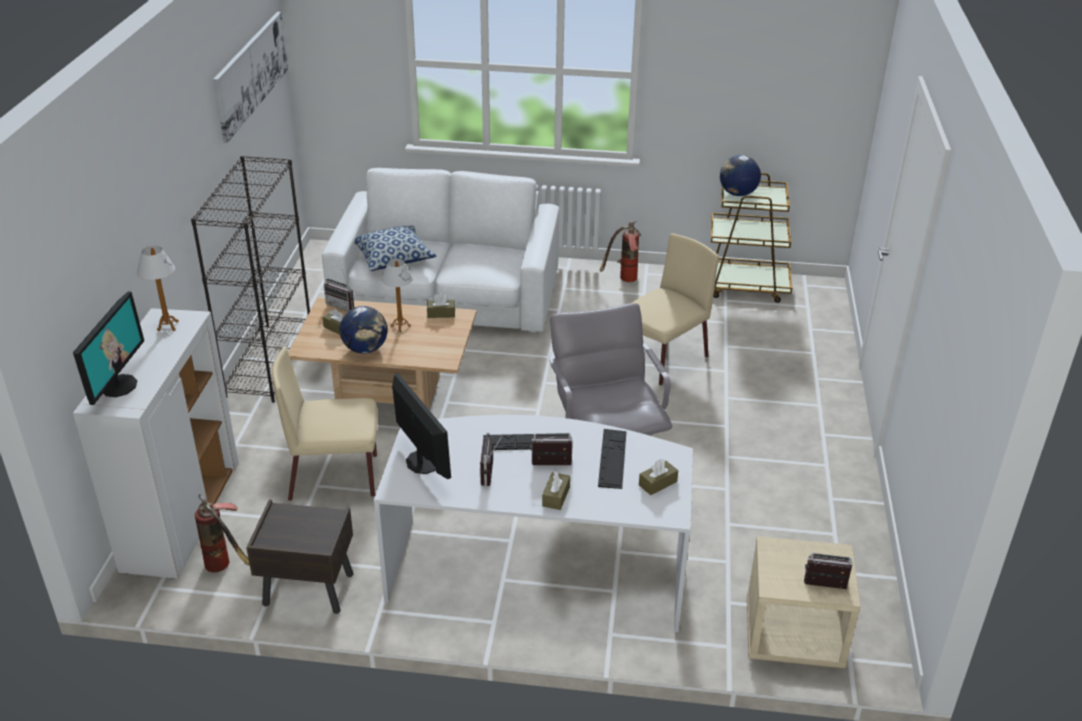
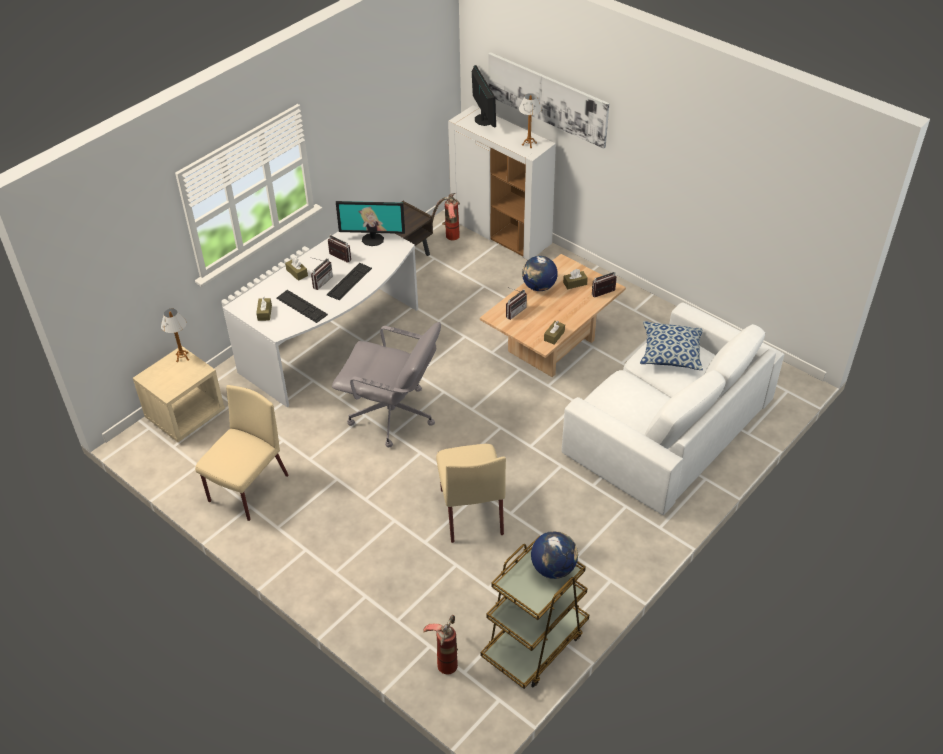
camera: 125 degrees right, 10 degrees up
monitor [73,291,144,405] -> monitor turned 150 degrees counterclockwise [472,65,496,127]
black bookcase [191,156,310,403] -> none
picture [213,12,288,143] -> picture moved to [488,52,610,149]
beige chair [272,347,377,501] -> beige chair moved to [195,385,289,521]
table lamp [382,259,413,332] -> table lamp moved to [161,309,189,362]
fire extinguisher [600,221,641,282] -> fire extinguisher moved to [423,615,458,674]
radio [804,552,852,589] -> radio moved to [506,287,527,320]

